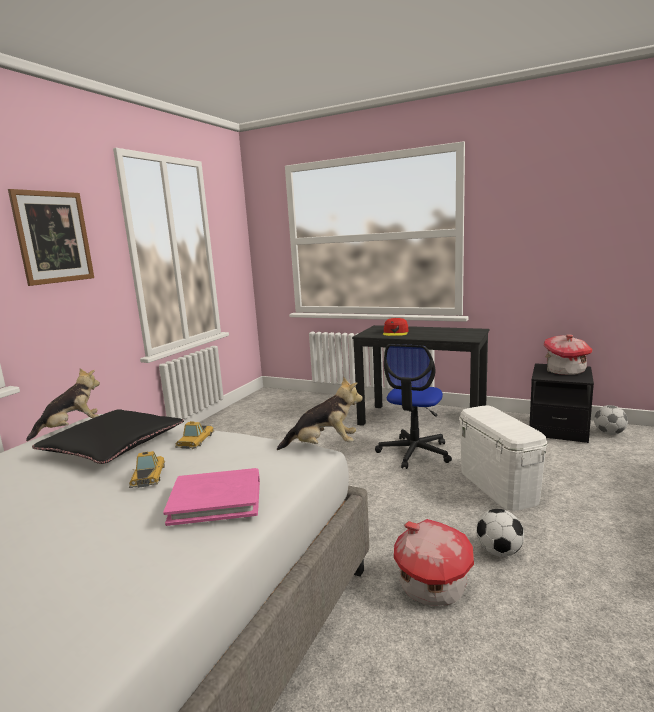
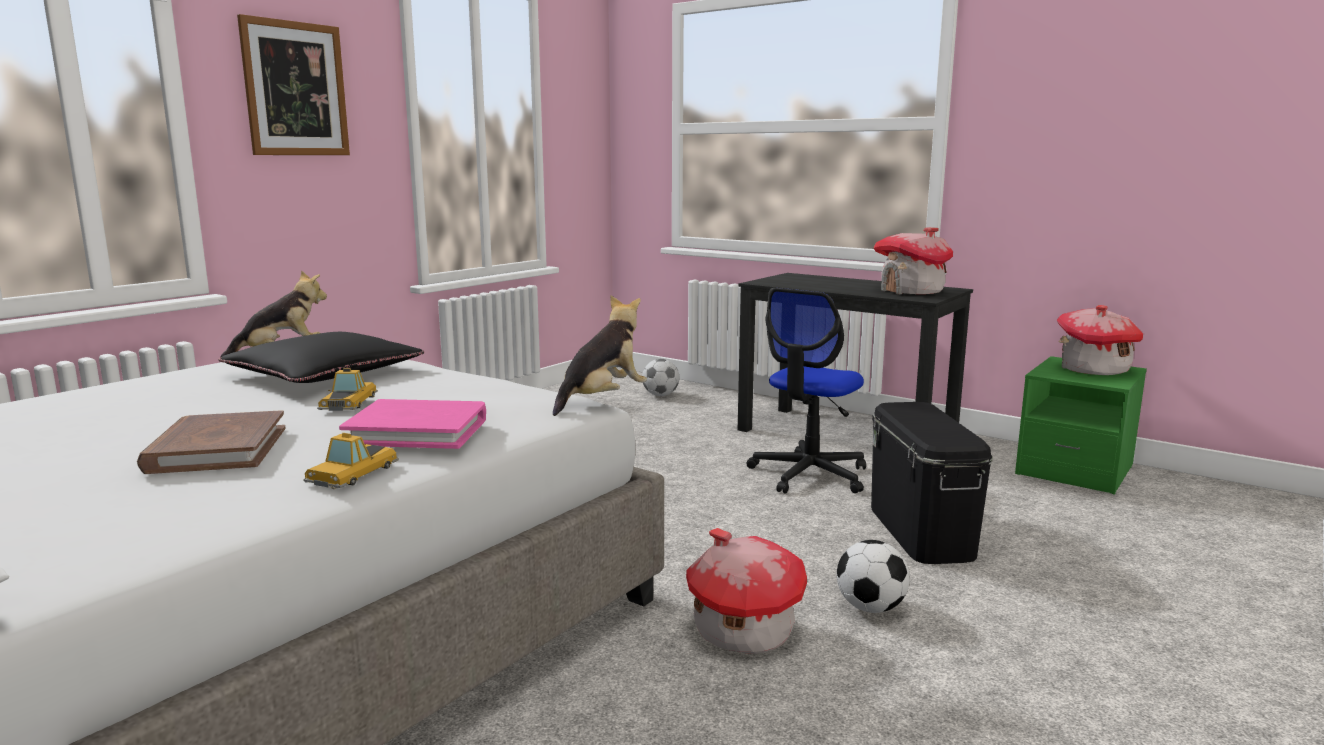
camera: 10 degrees right, 0 degrees up
toy car [175,421,215,449] -> toy car moved to [303,433,399,489]
plush toy [277,377,363,450] -> plush toy turned 60 degrees counterclockwise [553,295,647,416]
red cap [383,318,408,336] -> none
white storage box [459,405,547,511] -> black storage box [871,402,993,564]
black nightstand [529,363,594,443] -> green nightstand [1015,356,1147,495]
football [594,405,628,435] -> football moved to [642,359,679,396]
none -> brown book [137,410,286,474]
none -> toy house [874,228,953,295]

